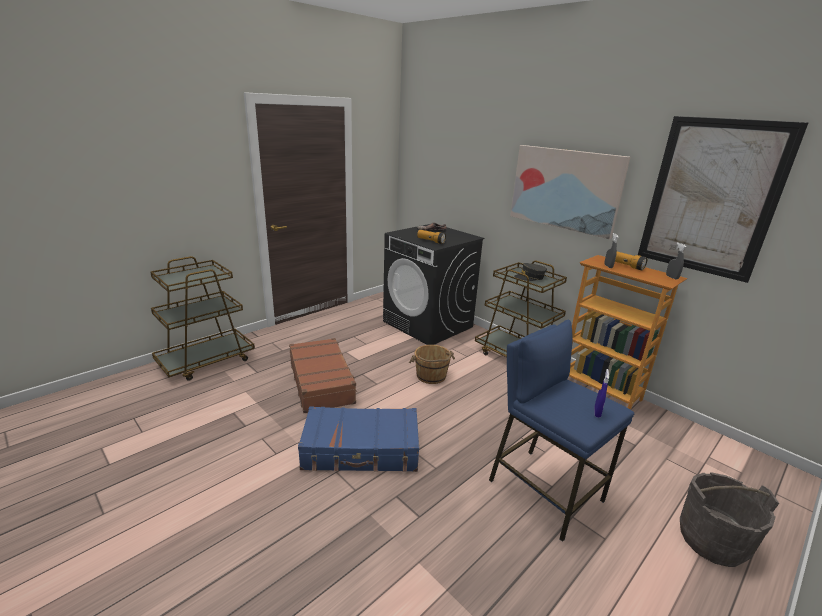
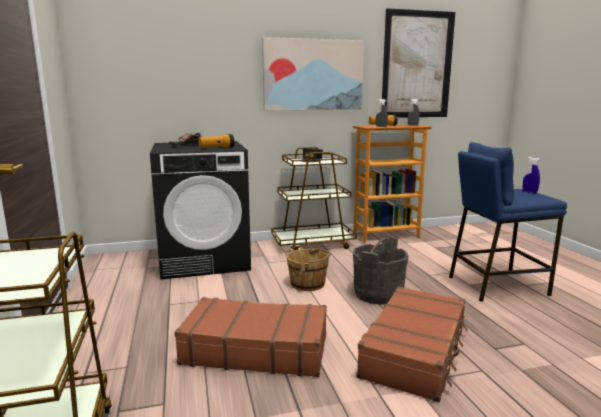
camera: 60 degrees left, 10 degrees down
blue suitcase [298,406,419,472] -> brown suitcase [356,286,468,402]
grey bucket [680,472,779,567] -> grey bucket moved to [353,236,408,305]

